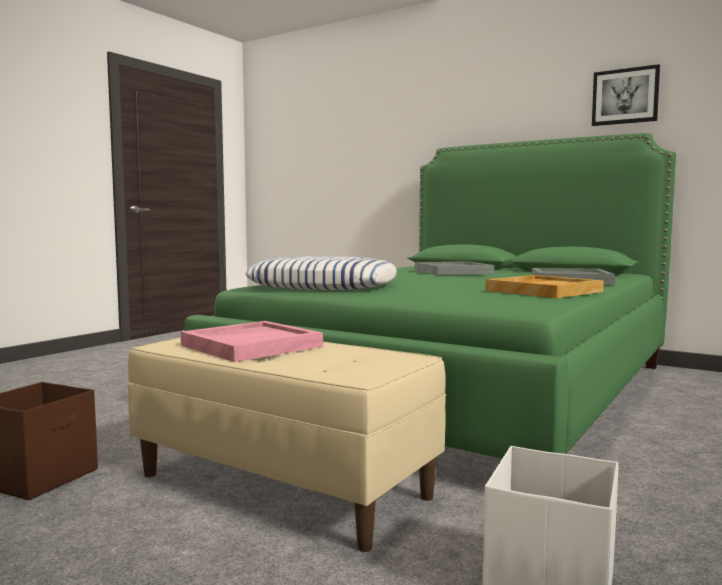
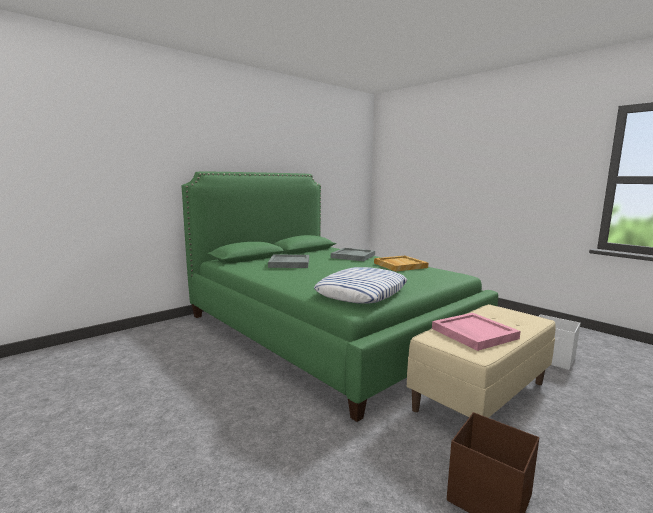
camera: 75 degrees left, 5 degrees up
picture [592,64,660,126] -> none

